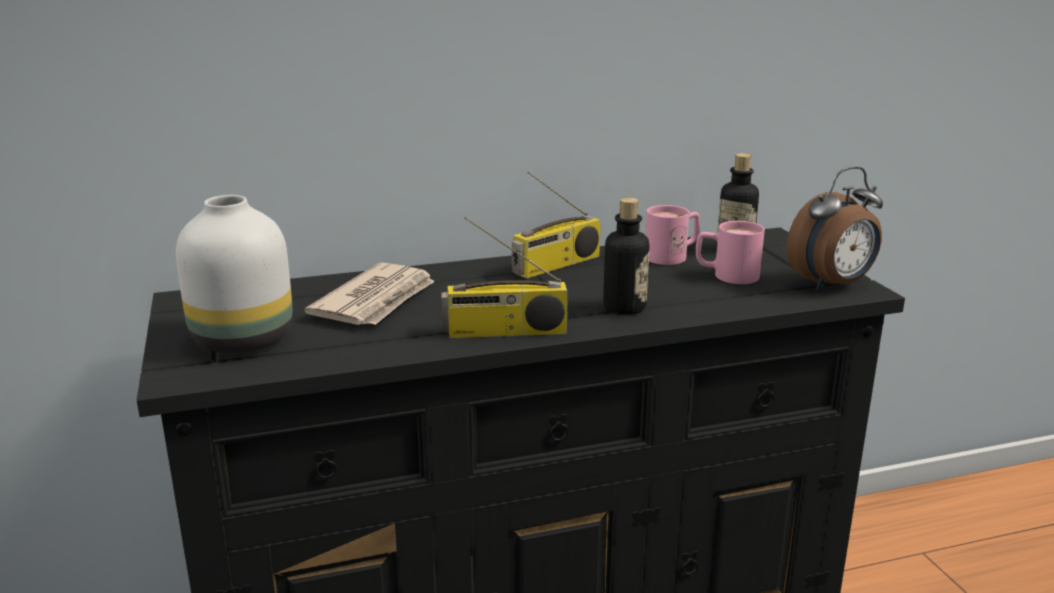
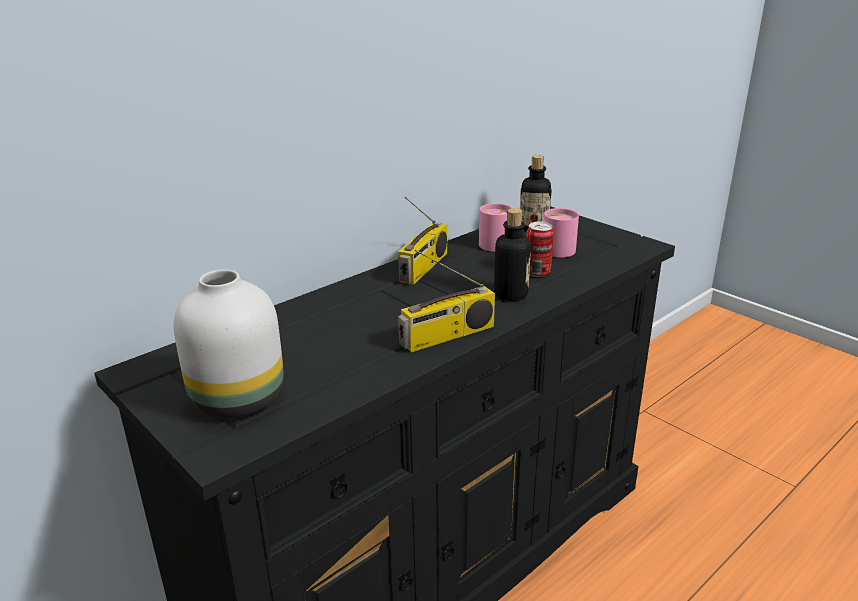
camera: 25 degrees left, 5 degrees up
newspaper [304,262,435,325] -> none
alarm clock [787,166,883,290] -> none
none -> can [526,222,554,277]

